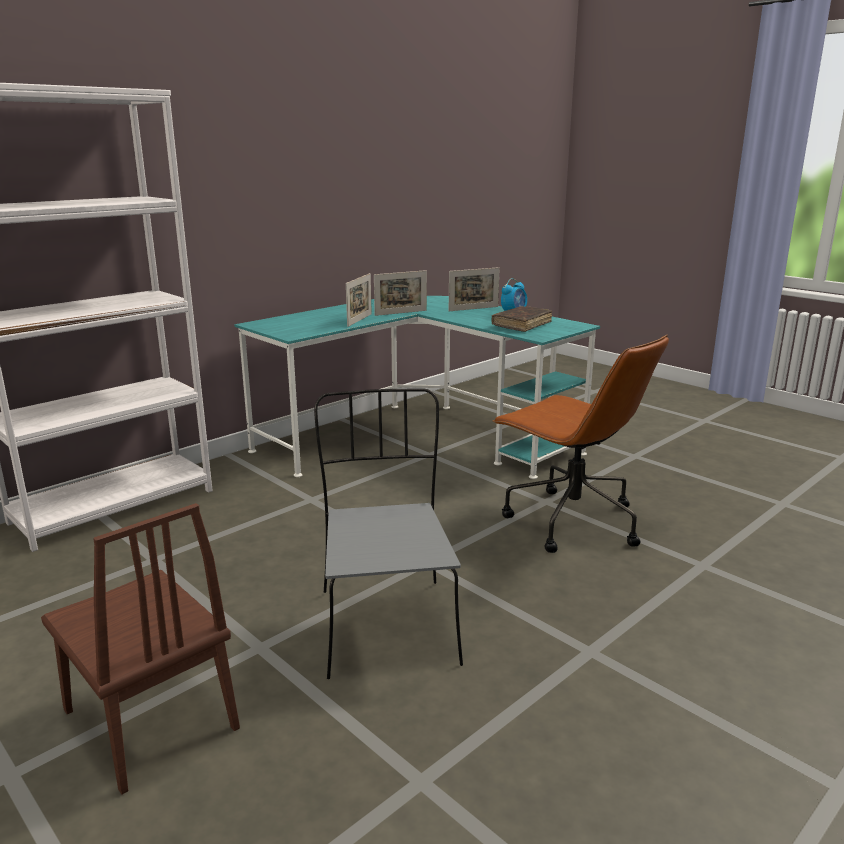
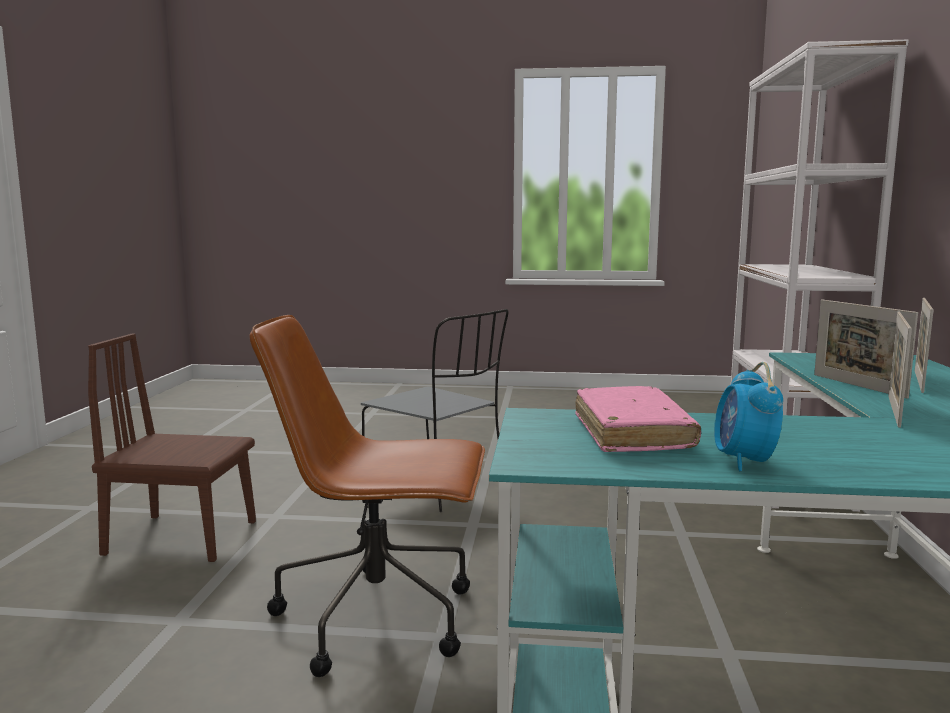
camera: 140 degrees right, 10 degrees down
brown chair [41,503,240,794] -> brown chair moved to [88,333,256,562]
picture frame [449,267,500,311] -> picture frame moved to [915,298,933,393]
brown book [492,306,552,332] -> pink book [575,386,701,452]

